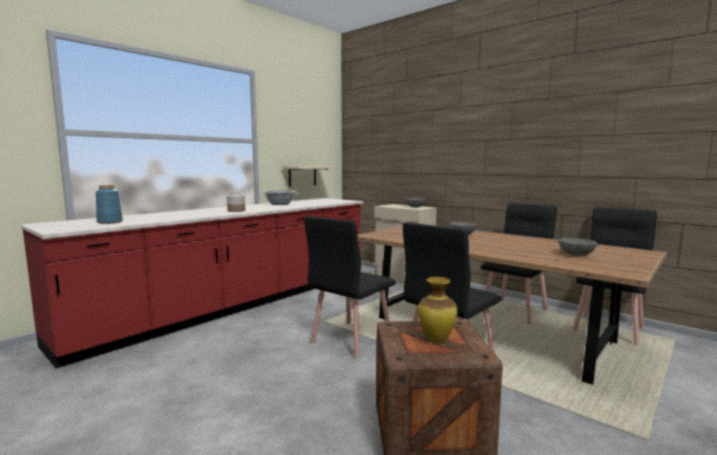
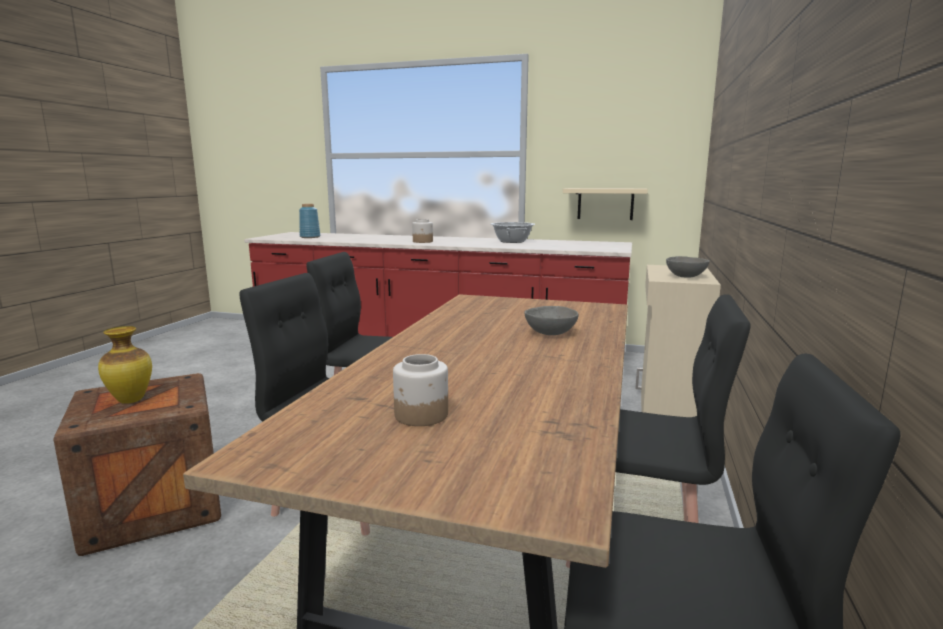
camera: 65 degrees right, 5 degrees up
grey bowl [558,238,597,256] -> jar [393,354,448,426]

